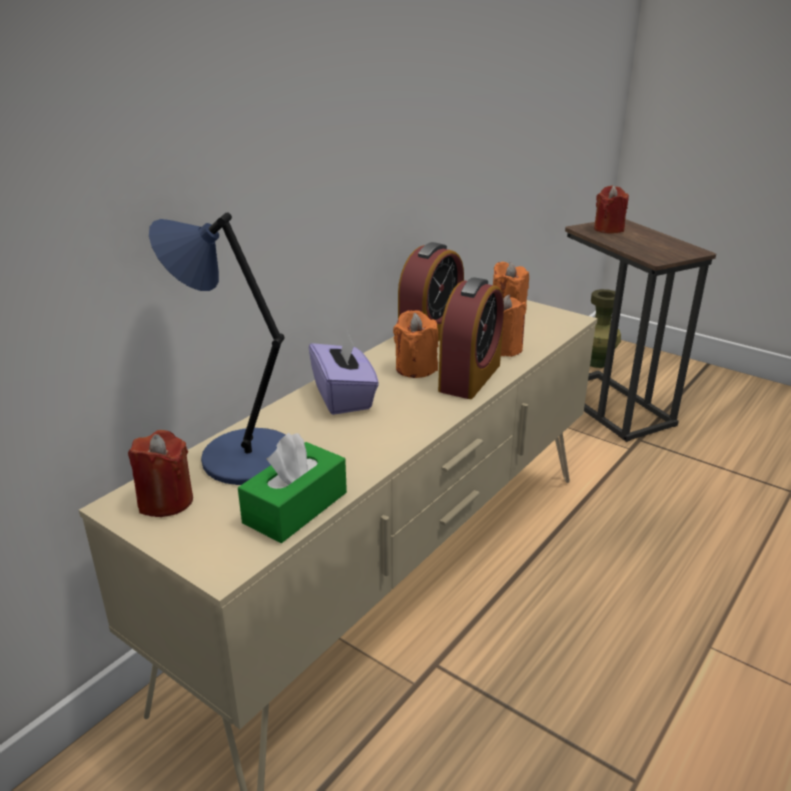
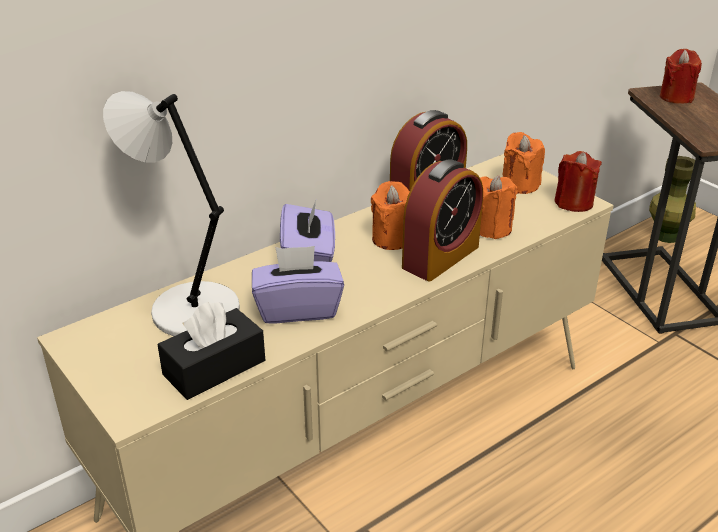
camera: 15 degrees right, 5 degrees up
red candle [128,430,193,517] -> red candle moved to [554,151,602,212]
blue table lamp [149,213,285,485] -> grey table lamp [103,91,240,336]
green tissue box [238,433,347,543] -> black tissue box [158,302,265,400]
none -> purple tissue box [252,246,344,323]

